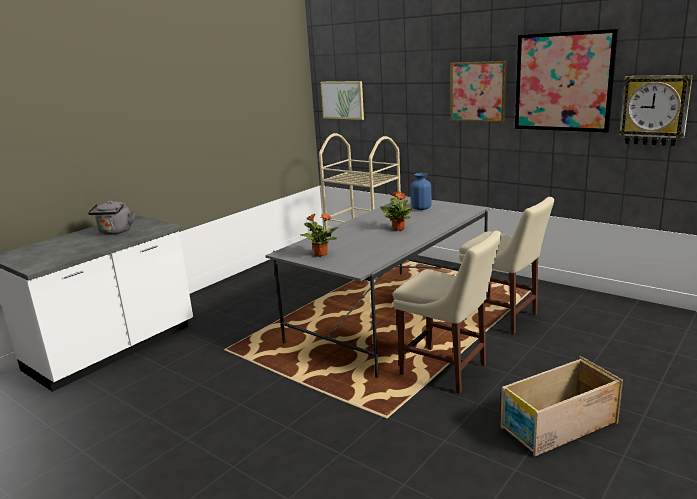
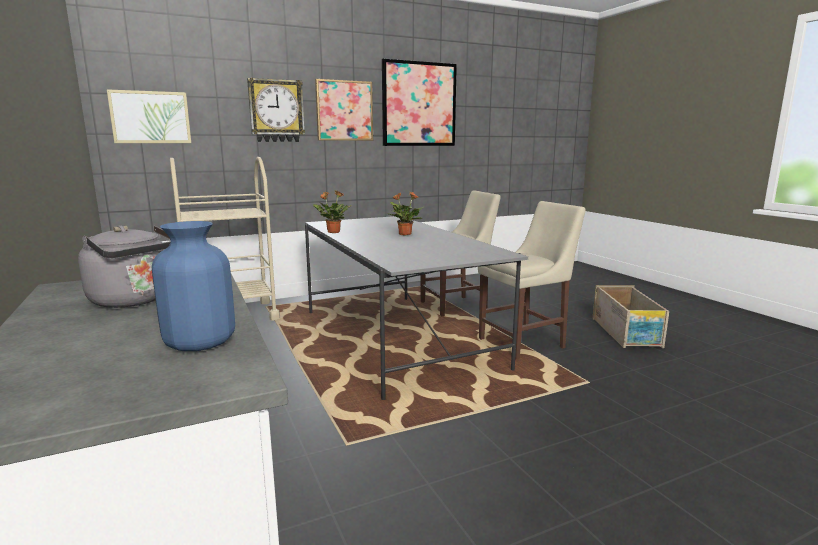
camera: 65 degrees left, 5 degrees down
potted plant [301,213,338,257] -> potted plant moved to [313,190,352,233]
blue vase [411,173,431,210] -> blue vase moved to [152,221,235,351]
wall clock [619,75,693,146] -> wall clock moved to [247,78,305,142]

